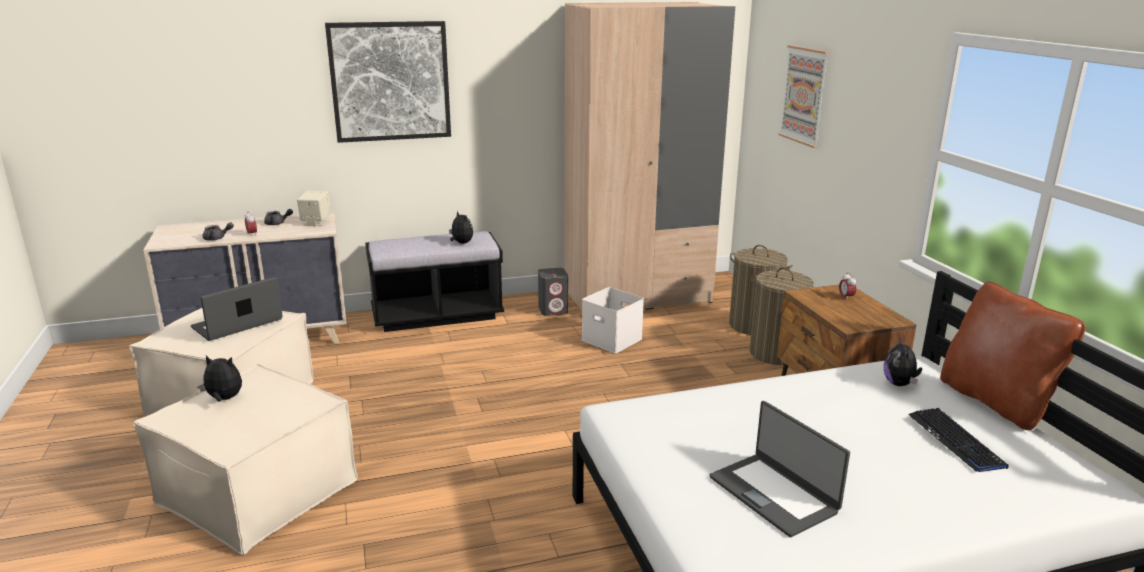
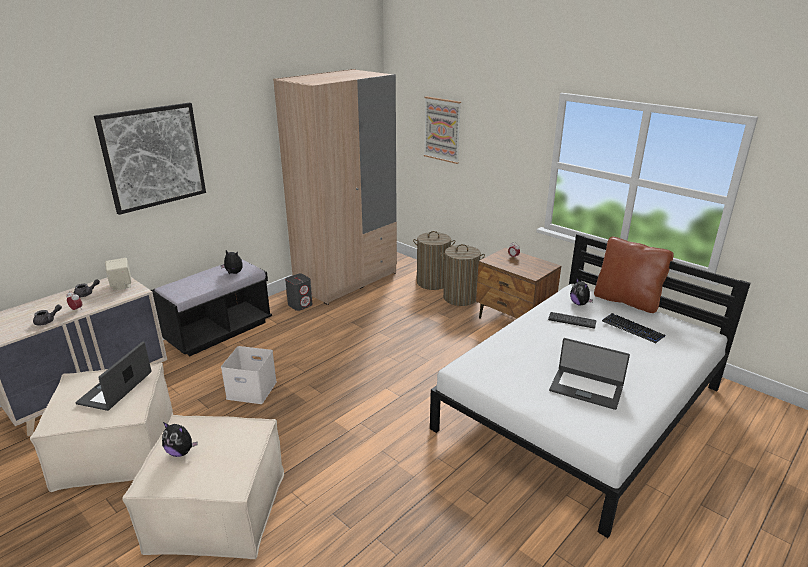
camera: 30 degrees left, 5 degrees up
plush toy [197,356,242,402] -> plush toy turned 135 degrees counterclockwise [162,422,198,457]
white storage box [582,287,644,353] -> white storage box moved to [221,346,277,404]
none -> keyboard [548,312,597,329]

